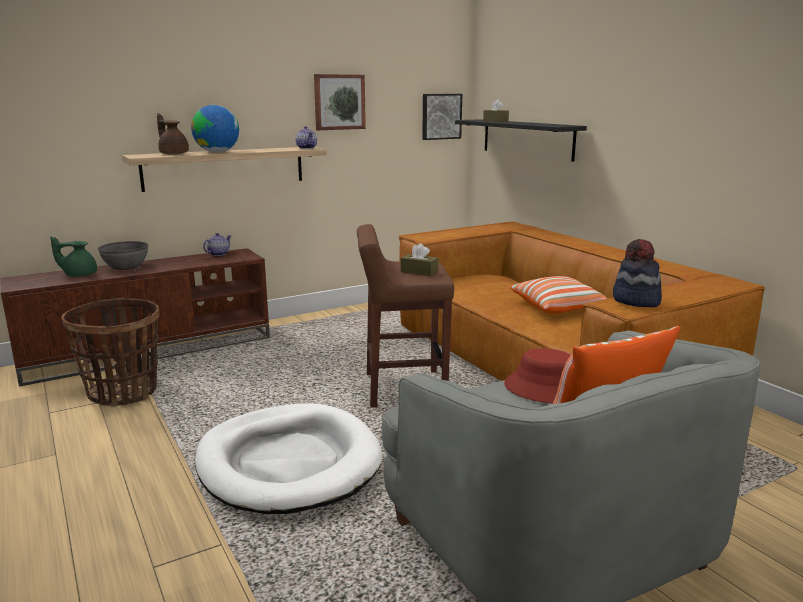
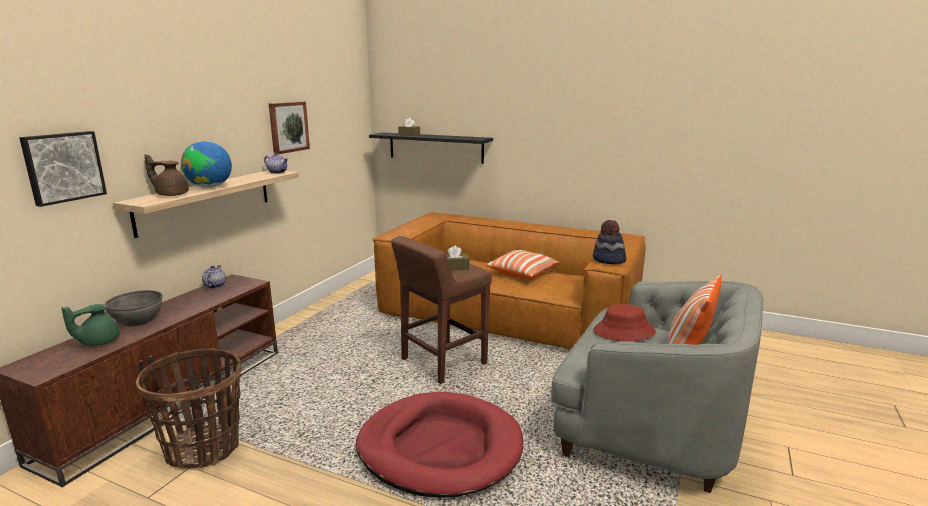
camera: 35 degrees left, 0 degrees up
white dog bed [195,403,383,514] -> red dog bed [356,392,523,498]
picture [422,94,462,140] -> picture moved to [19,131,107,207]

